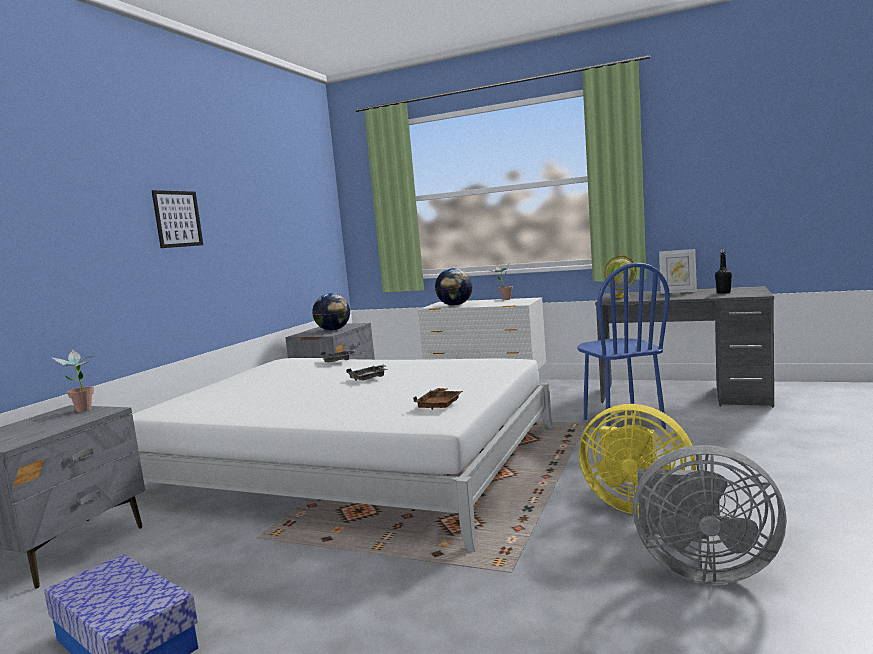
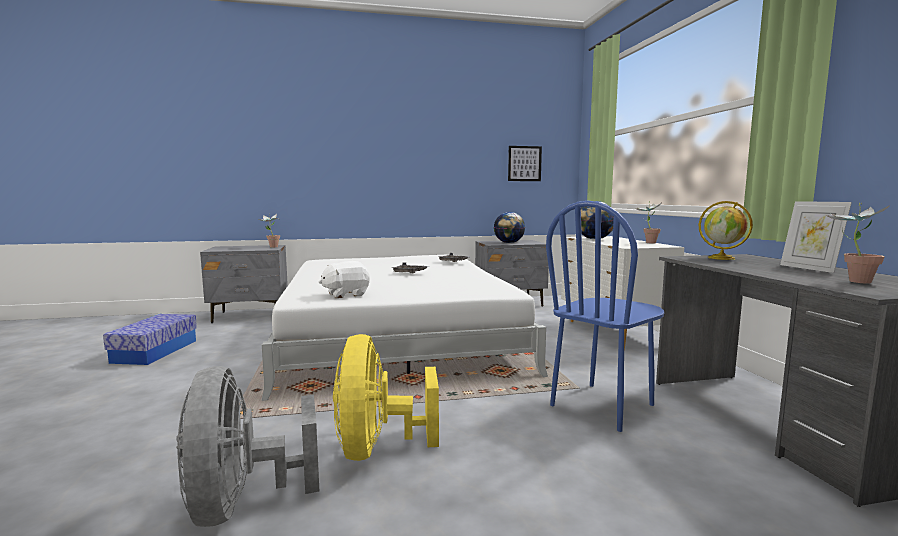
camera: 55 degrees right, 0 degrees up
picture [151,190,203,248] -> picture moved to [508,146,542,181]
brown tray [413,388,463,410] -> white plush toy [319,261,370,298]
black bottle [715,248,732,294] -> potted plant [826,203,891,283]

